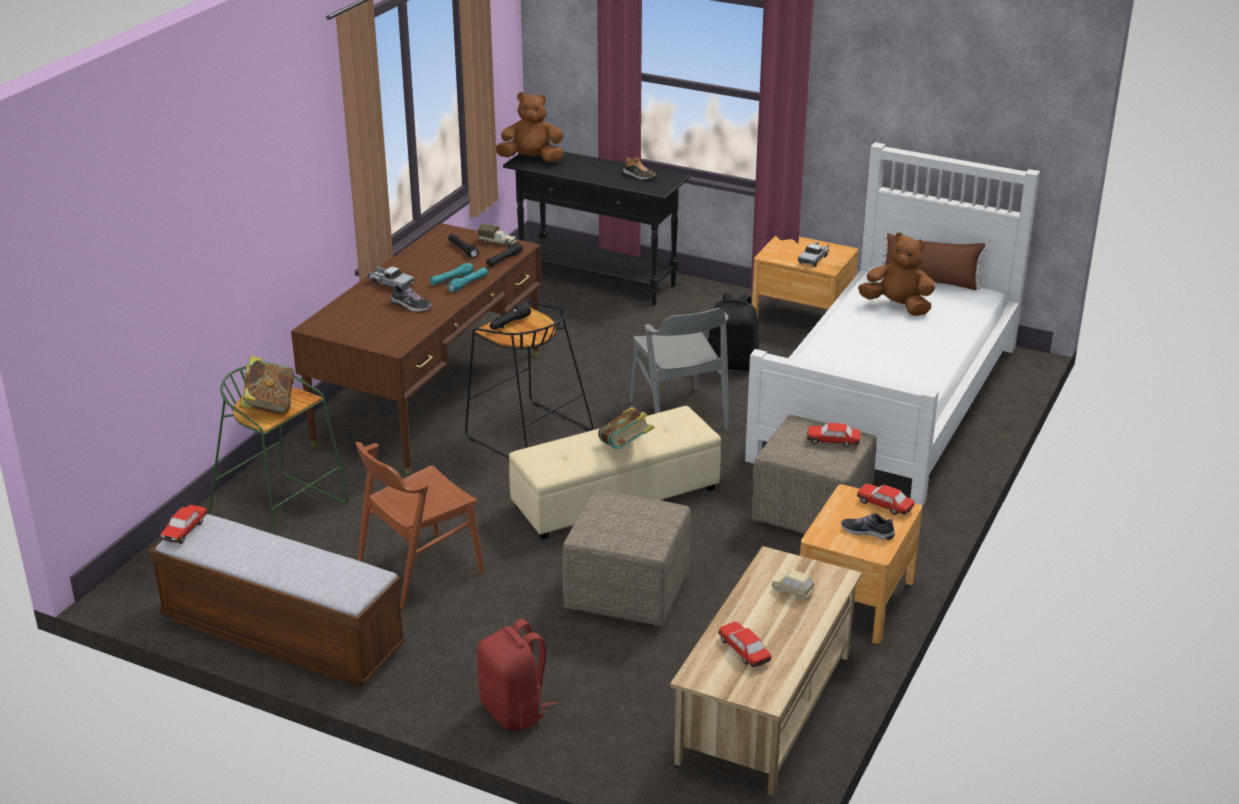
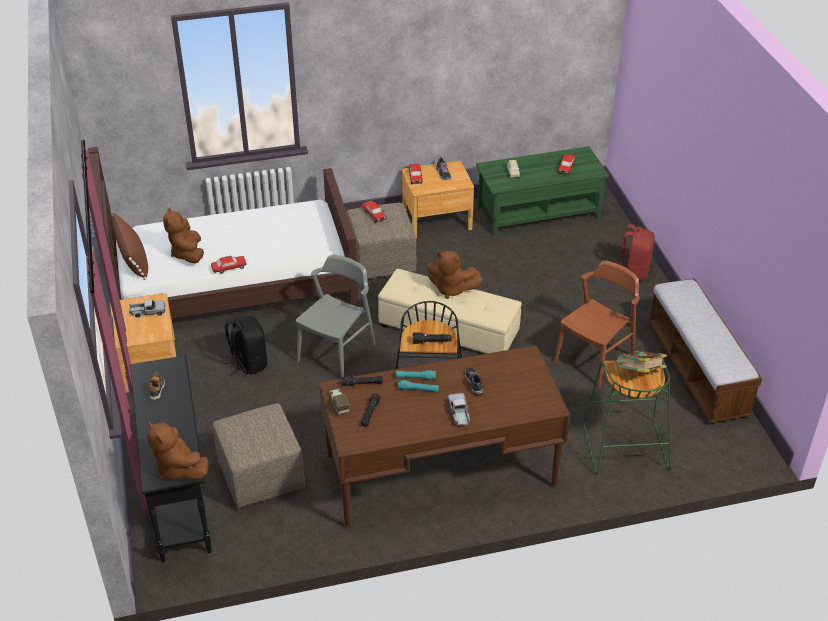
camera: 130 degrees left, 10 degrees up
toy car [160,505,207,544] -> toy car moved to [211,256,247,273]
brown chair [355,442,484,609] -> brown chair turned 60 degrees counterclockwise [554,261,639,388]
beige ottoman [563,491,691,627] -> beige ottoman moved to [212,403,305,508]
book [598,407,655,449] -> brown plush toy [426,251,483,299]
beige coffee table [670,546,862,796] -> green coffee table [476,146,609,236]
white bed [745,142,1040,507] -> brown bed [88,147,359,318]

